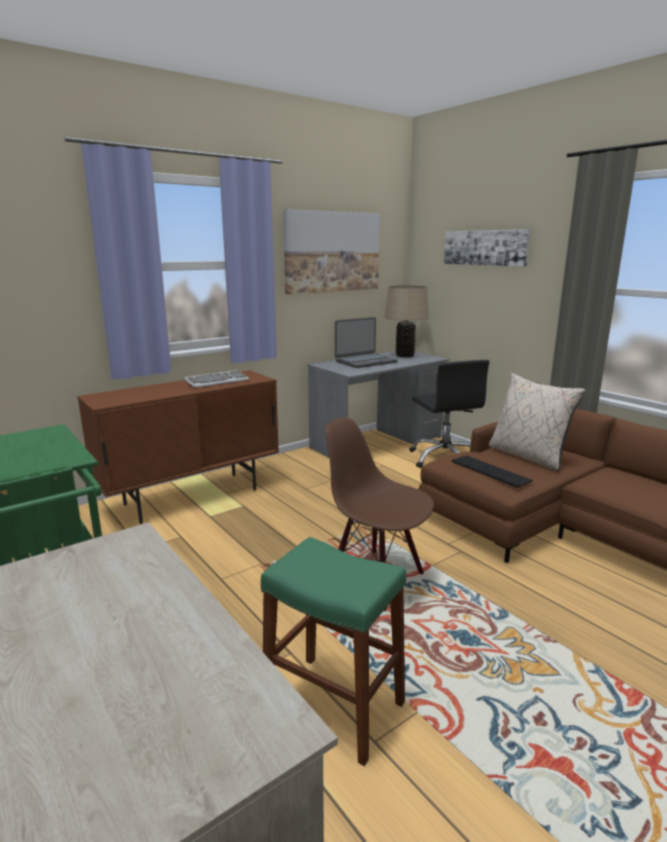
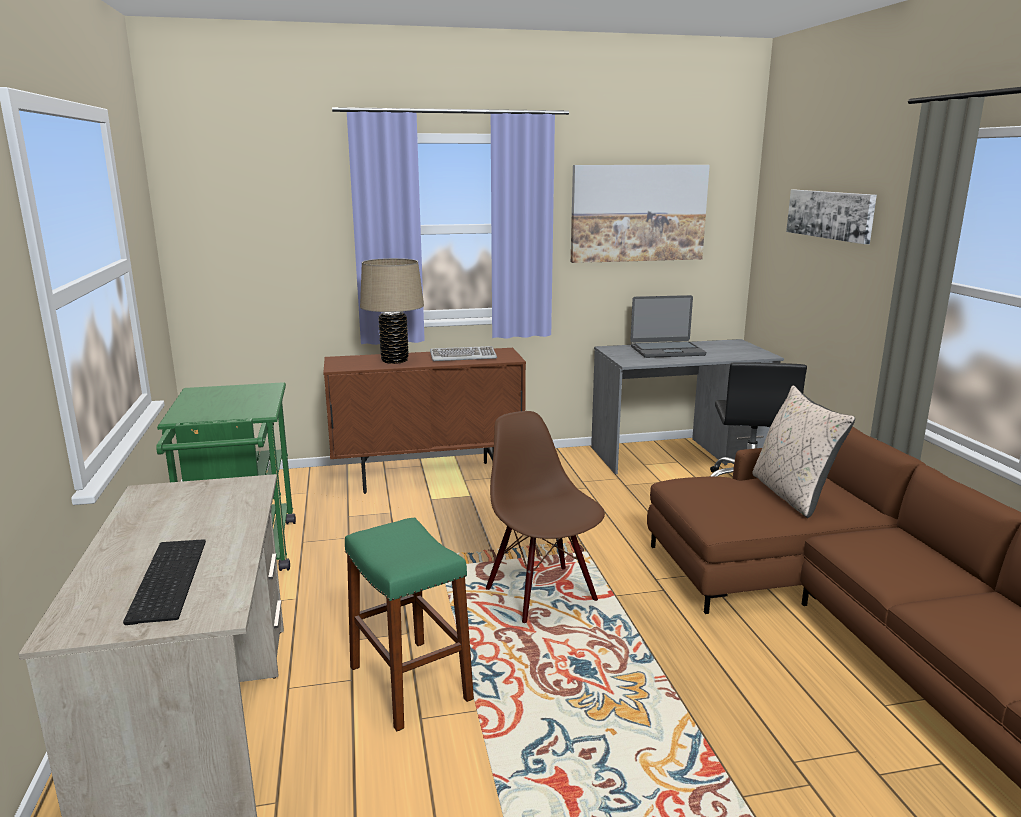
camera: 25 degrees right, 0 degrees up
beige table lamp [385,285,429,357] -> beige table lamp moved to [360,258,424,364]
keyboard [452,455,533,488] -> keyboard moved to [123,539,206,625]

